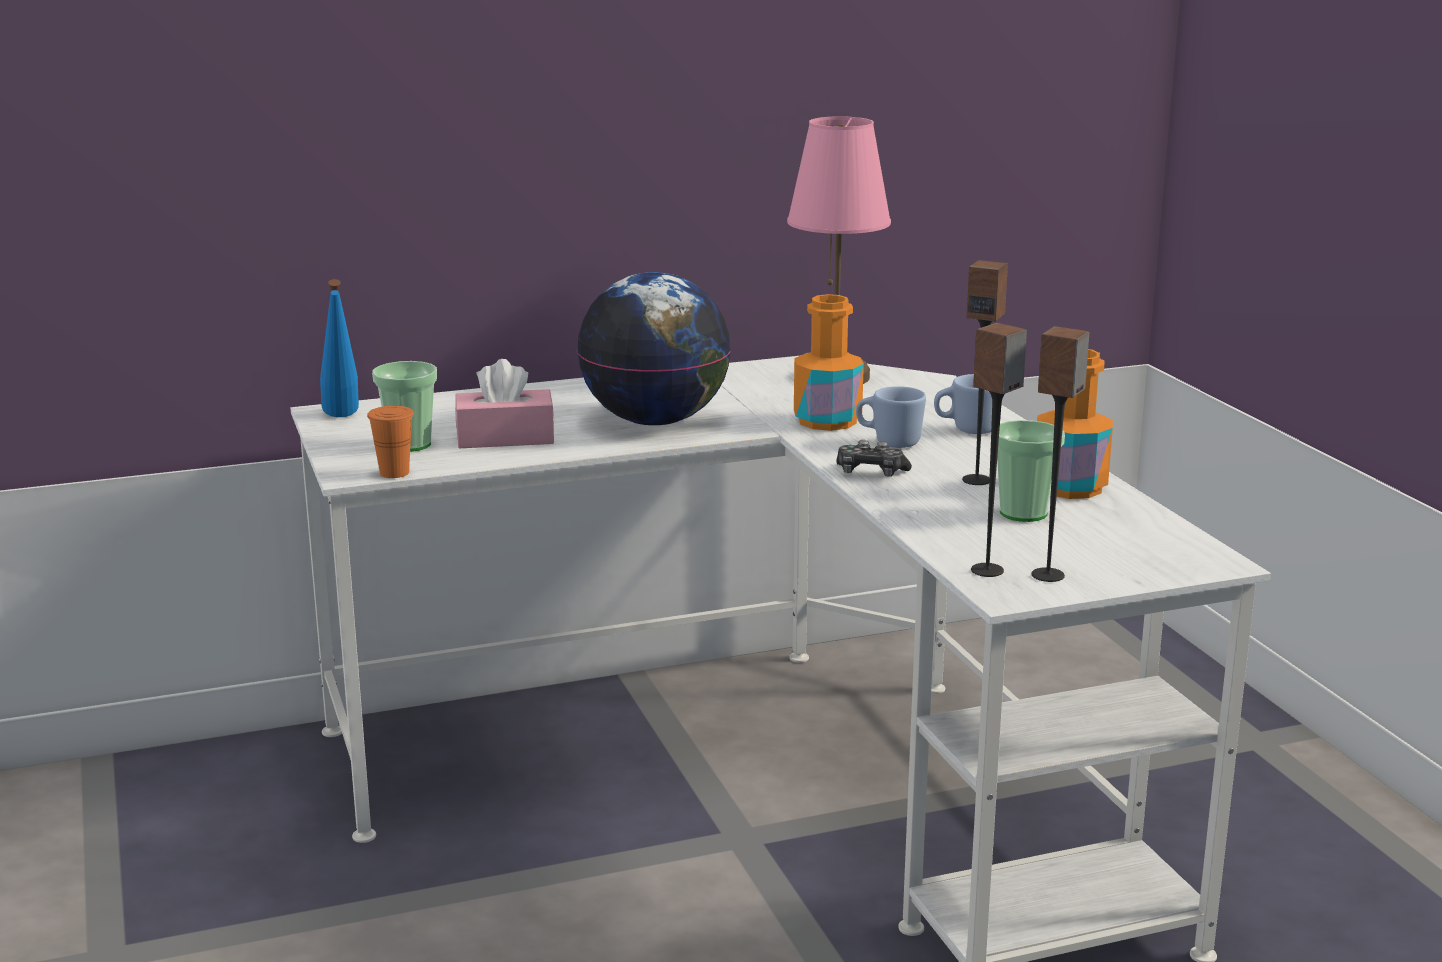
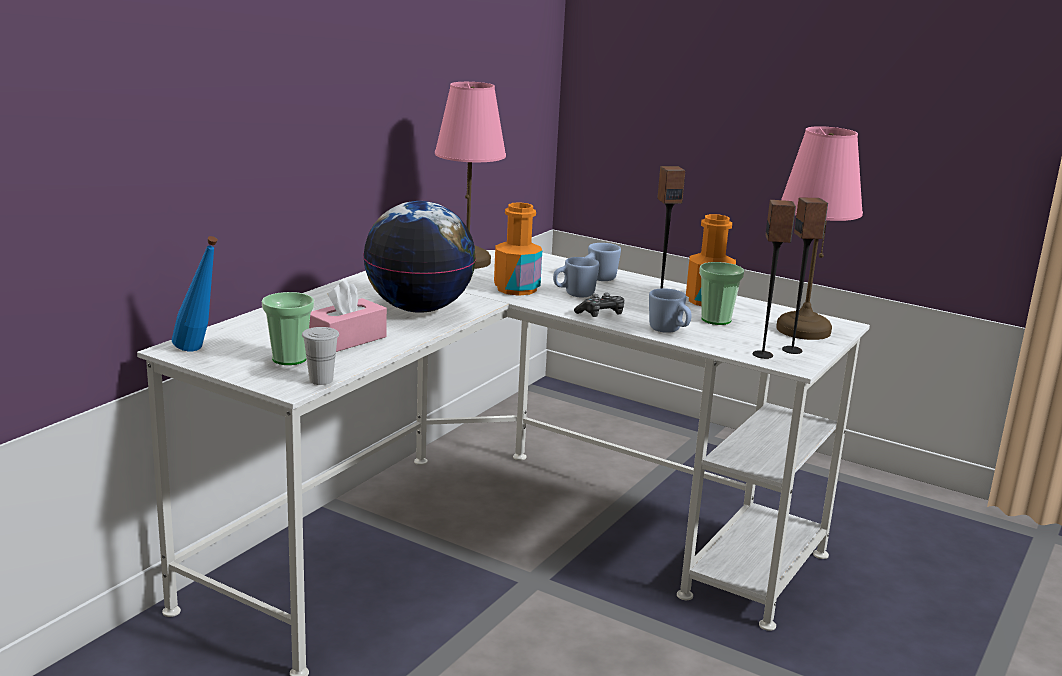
camera: 40 degrees left, 0 degrees up
orange cup [367,406,414,478] -> white cup [302,327,339,385]
none -> blue mug [649,288,692,333]
none -> pink table lamp [776,126,863,340]

